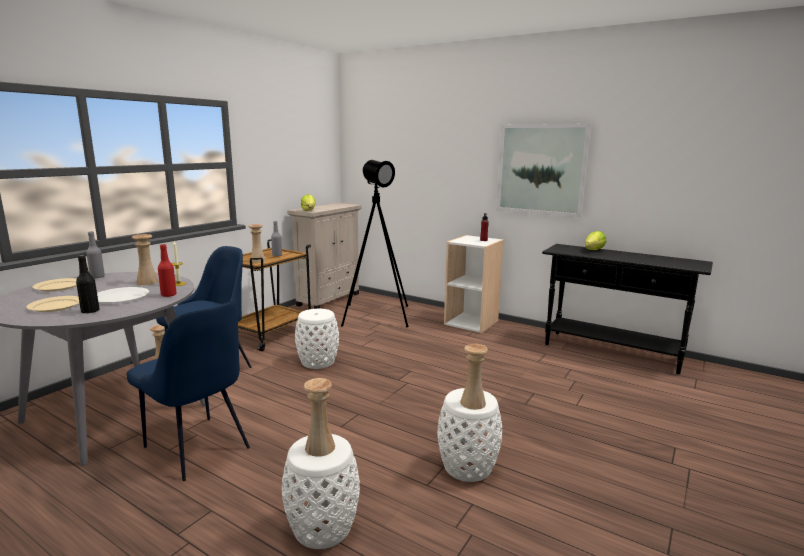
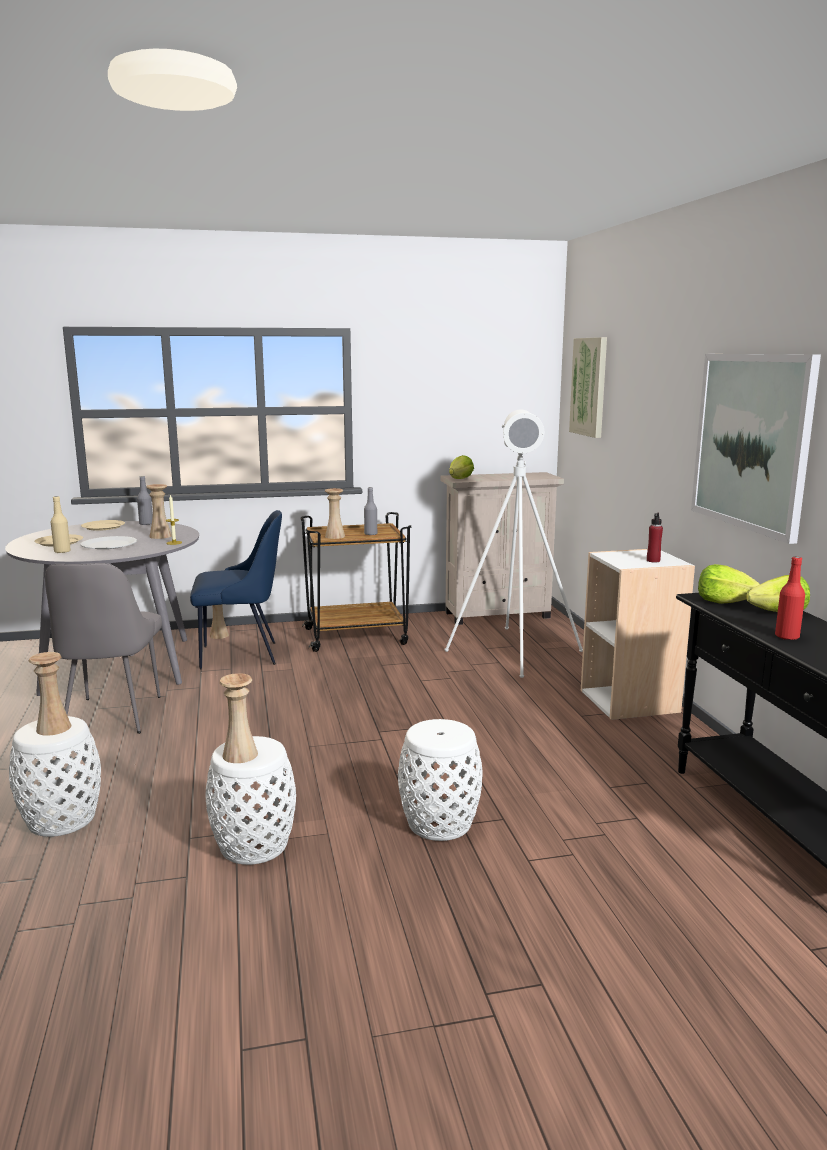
camera: 45 degrees right, 0 degrees up
black bottle [76,255,99,314] -> beige bottle [51,496,71,553]
blue chair [127,302,250,481] -> grey chair [45,563,162,734]
red bottle [158,244,177,297] -> red bottle moved to [775,557,805,640]
white stool [295,309,339,369] -> white stool moved to [398,719,483,841]
black floor lamp [341,160,409,327] -> white floor lamp [445,410,583,678]
none -> picture [569,337,607,438]
none -> lettuce [698,564,760,604]

